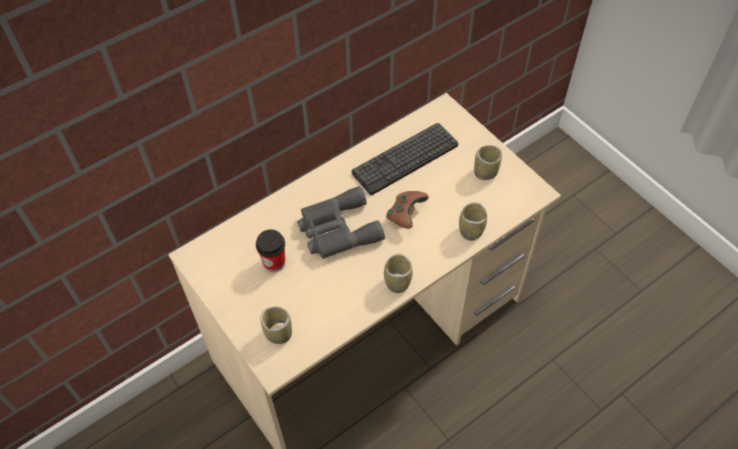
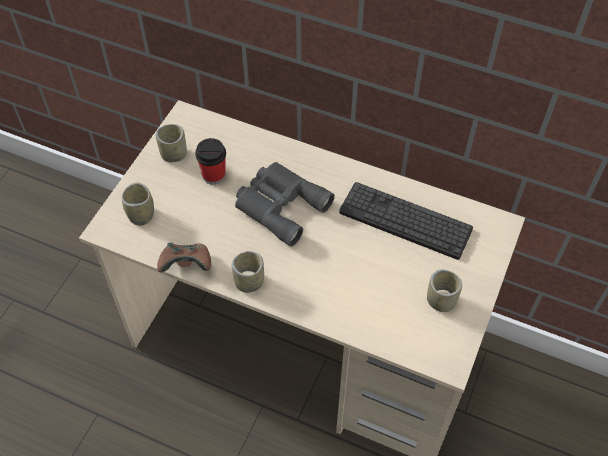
camera: 60 degrees right, 0 degrees up
brown game controller [386,191,429,229] -> brown game controller moved to [157,243,211,273]
cup [459,202,487,241] -> cup moved to [155,124,187,162]

